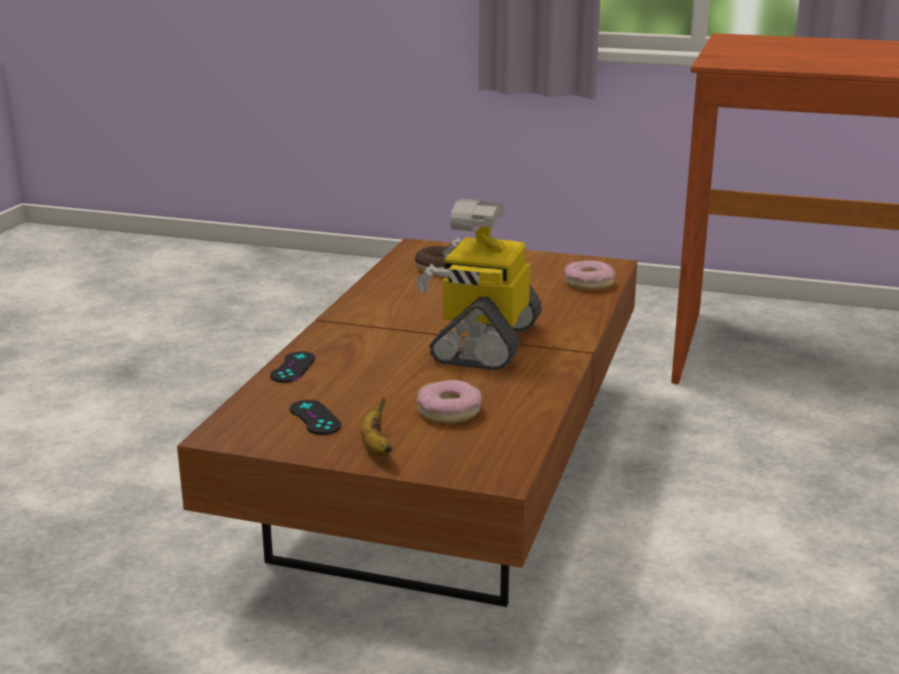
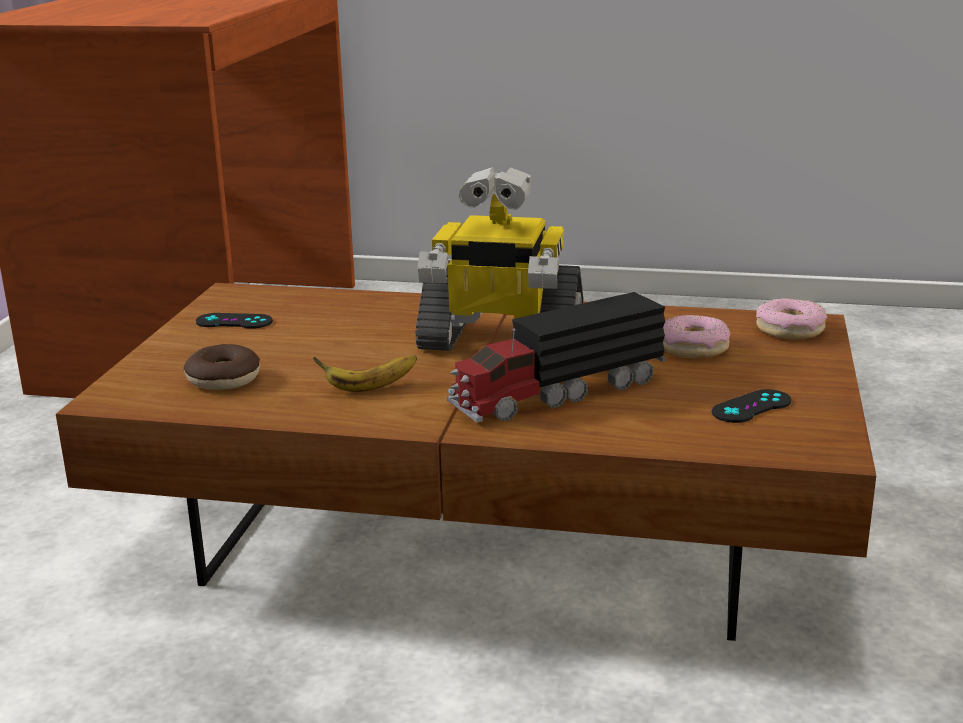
camera: 95 degrees left, 0 degrees up
black game controller [270,351,316,383] -> black game controller moved to [196,313,273,329]
banana [361,397,393,456] -> banana moved to [313,355,417,392]
donut [565,260,615,290] -> donut moved to [756,298,827,340]
none -> toy truck [447,292,665,423]

